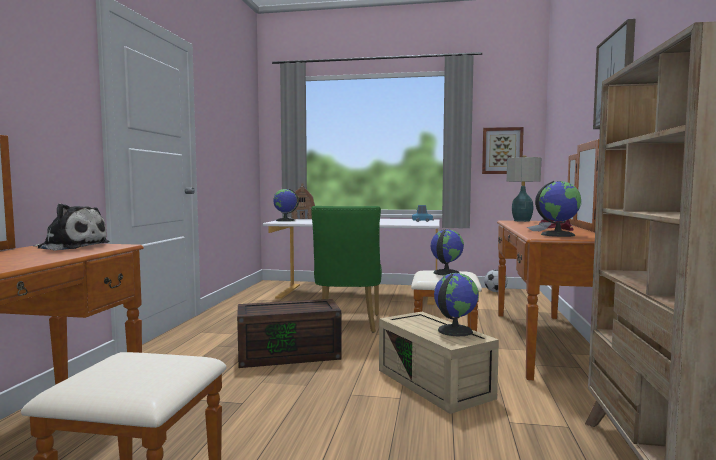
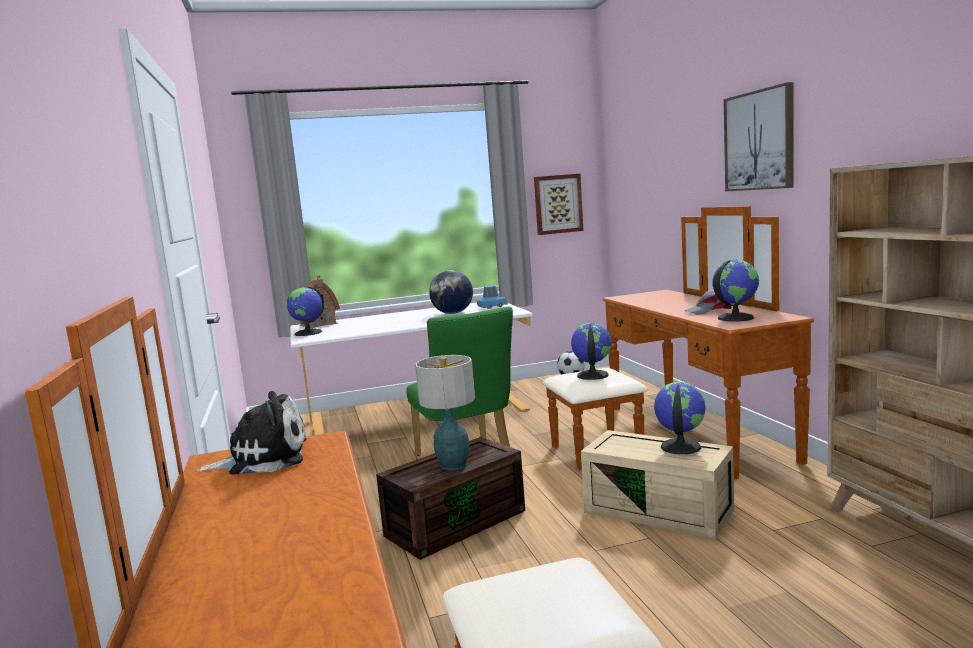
camera: 25 degrees left, 5 degrees up
table lamp [507,156,541,222] -> table lamp moved to [415,355,475,471]
none -> globe [429,270,473,314]

